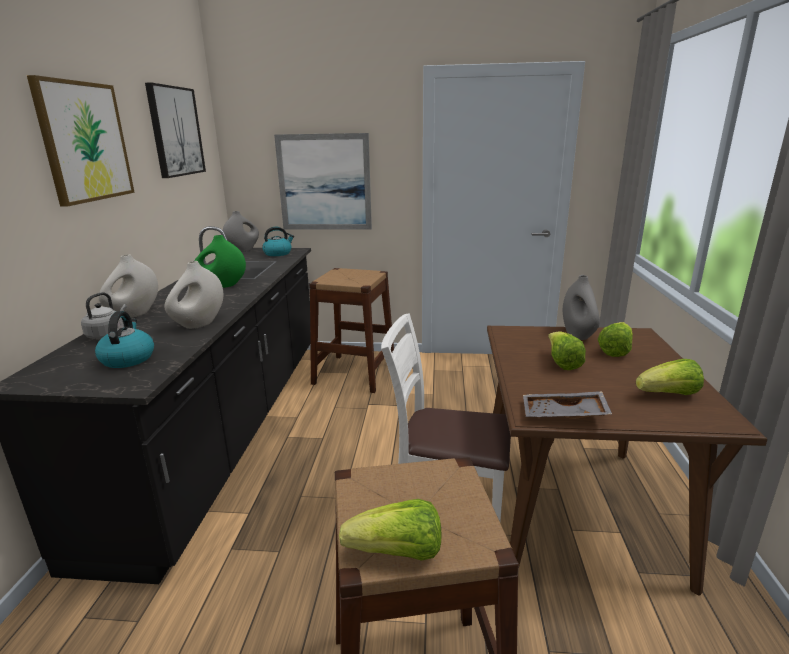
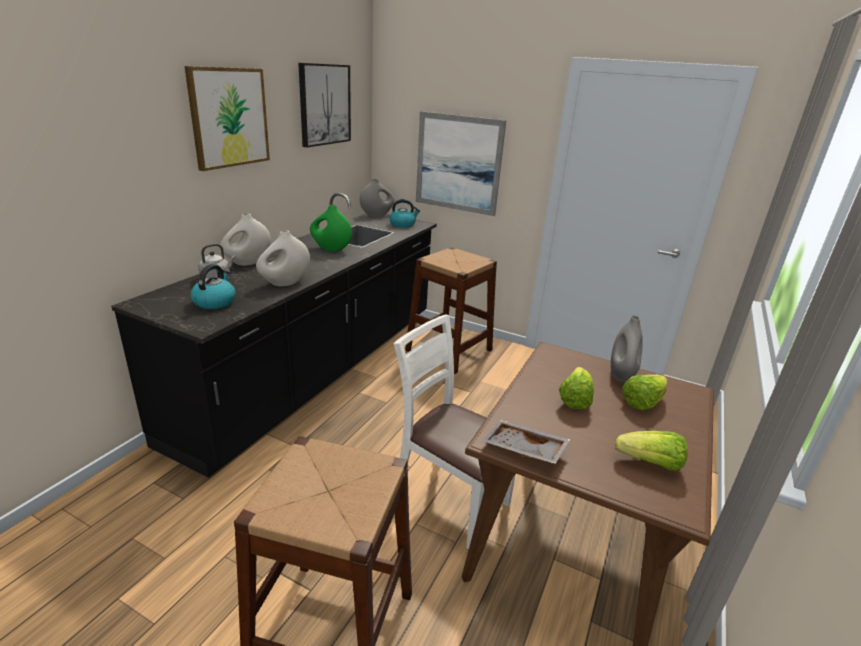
camera: 20 degrees right, 5 degrees up
lettuce [339,499,442,561] -> none

